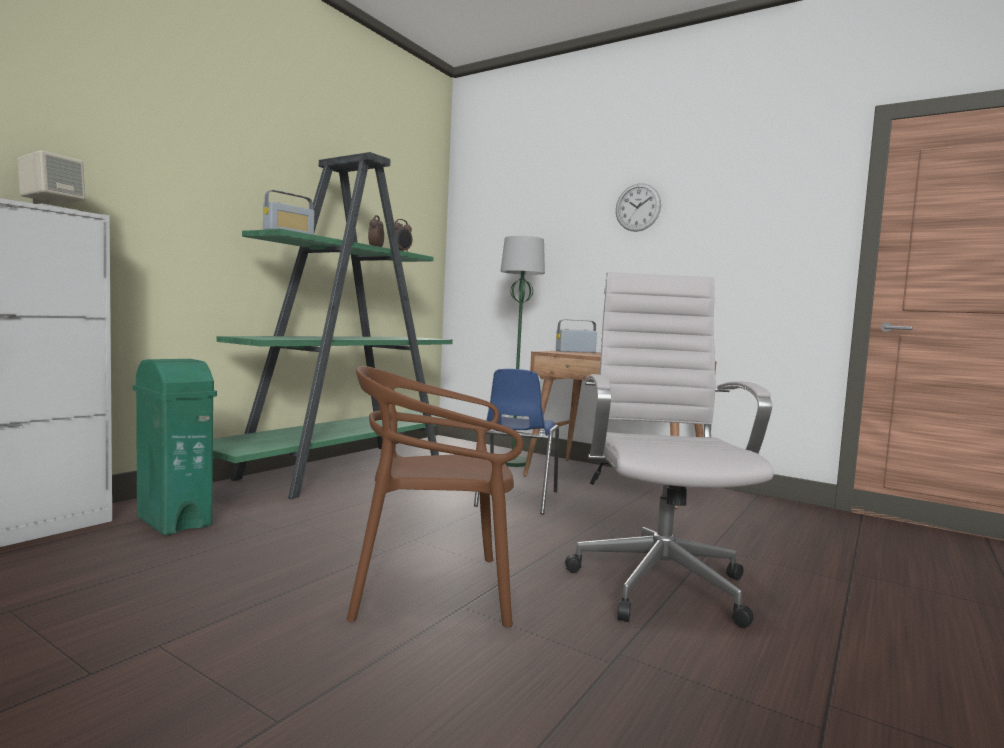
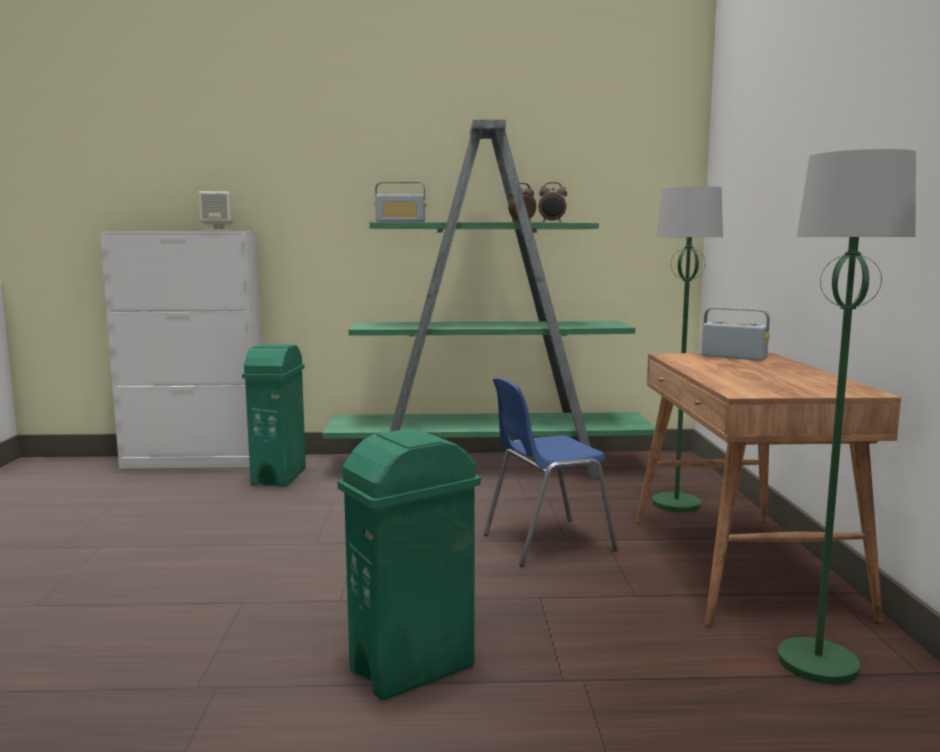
camera: 55 degrees right, 5 degrees up
brown chair [347,366,523,628] -> none
white office chair [565,272,774,628] -> green trash can [337,429,481,700]
wall clock [616,183,661,232] -> none
none -> green floor lamp [777,149,916,684]

